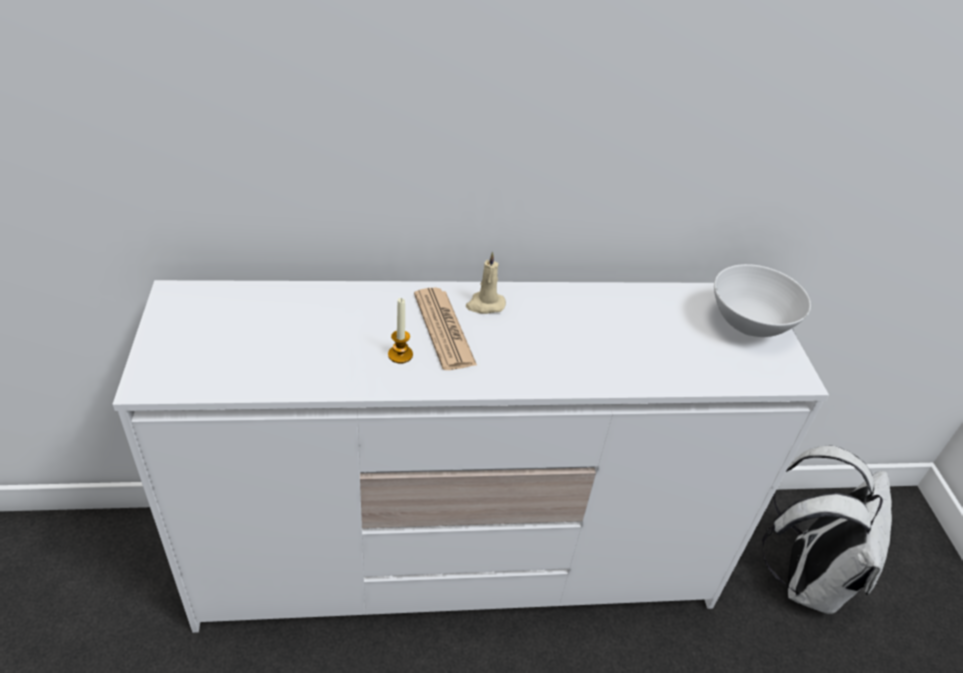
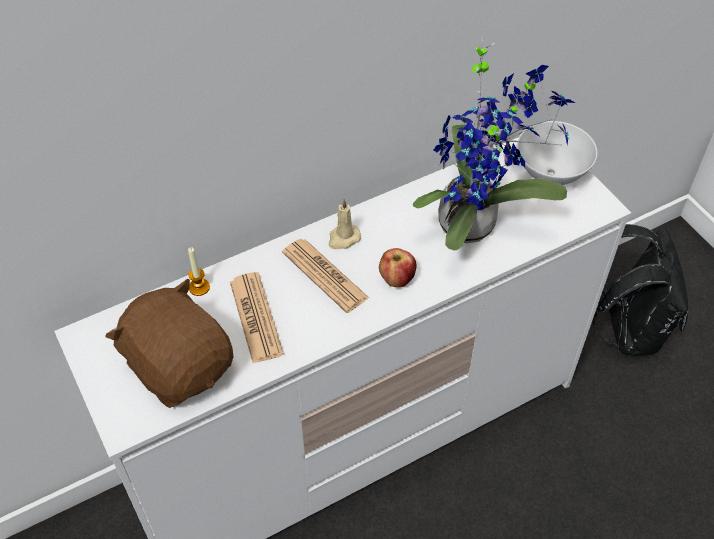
camera: 20 degrees left, 10 degrees up
candle [388,298,413,364] -> candle moved to [188,247,210,296]
white backpack [762,445,892,614] -> black backpack [592,224,688,355]
none -> brown plush toy [105,279,233,408]
none -> newspaper [230,272,284,363]
none -> apple [379,248,417,287]
none -> potted plant [413,36,575,250]

